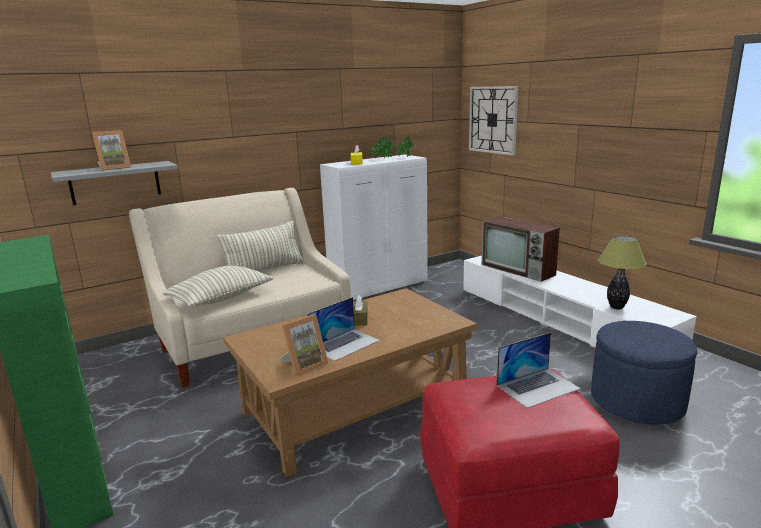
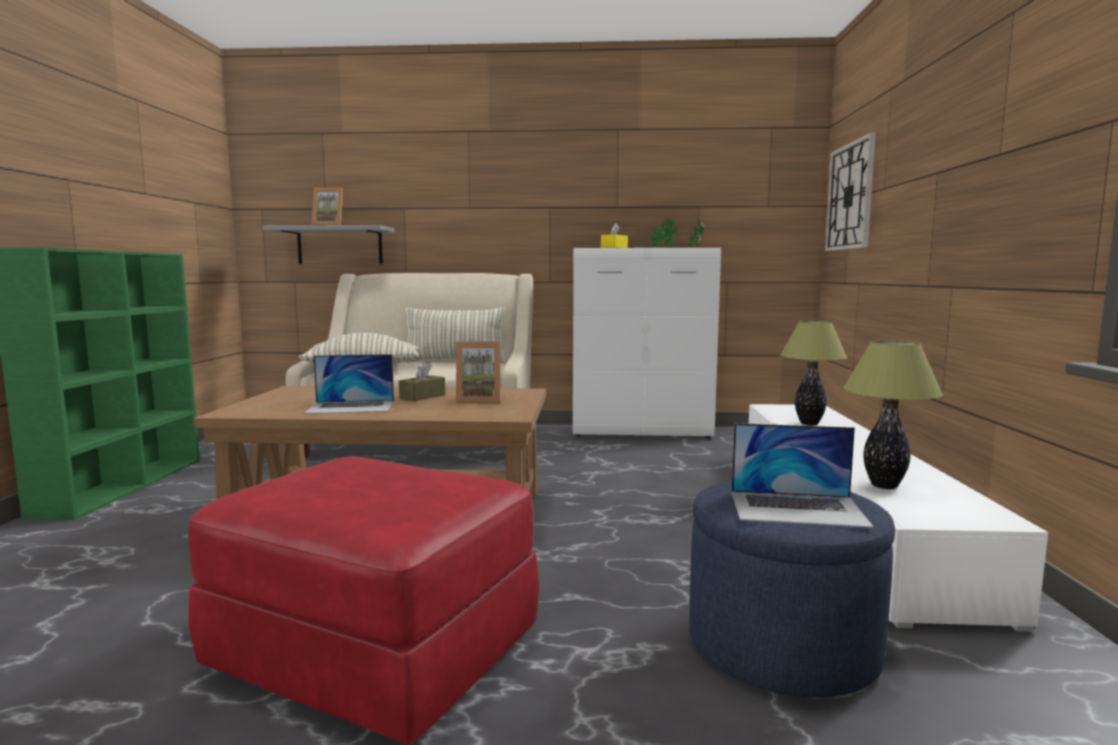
camera: 35 degrees right, 10 degrees down
picture frame [281,314,329,377] -> picture frame moved to [456,341,500,403]
television [482,216,560,282] -> table lamp [780,321,847,425]
laptop [497,332,581,408] -> laptop moved to [732,423,874,528]

